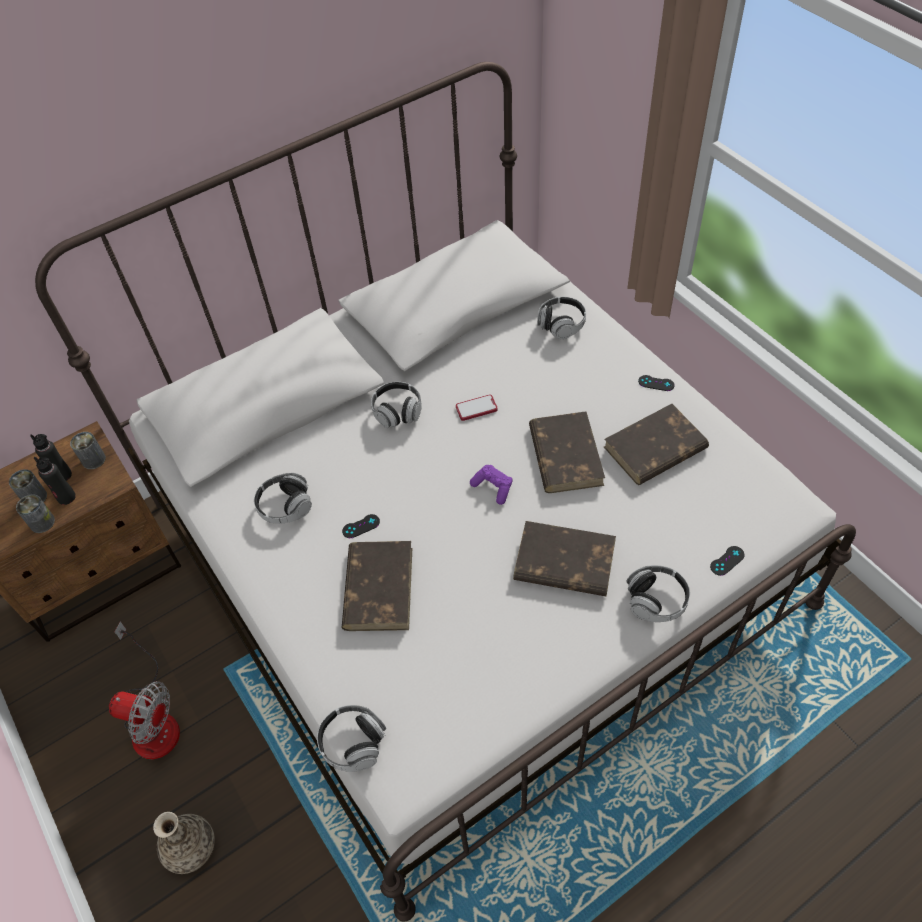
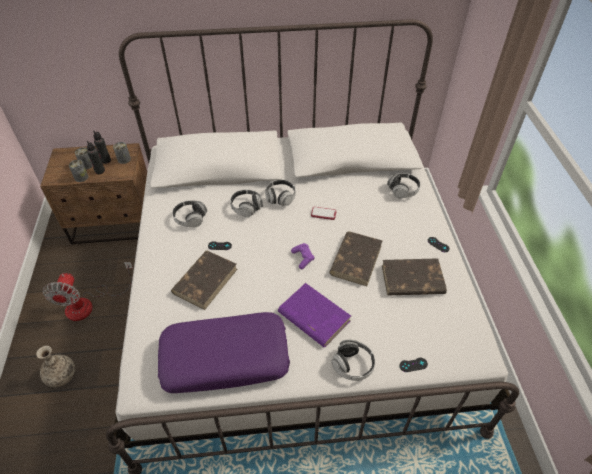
camera: 25 degrees right, 5 degrees down
fan [109,622,180,760] -> fan turned 45 degrees clockwise [43,262,133,321]
headphones [317,705,386,772] -> headphones moved to [230,190,263,217]
brown book [513,521,616,596] -> purple book [278,283,351,348]
none -> purple pillow [158,312,290,393]

